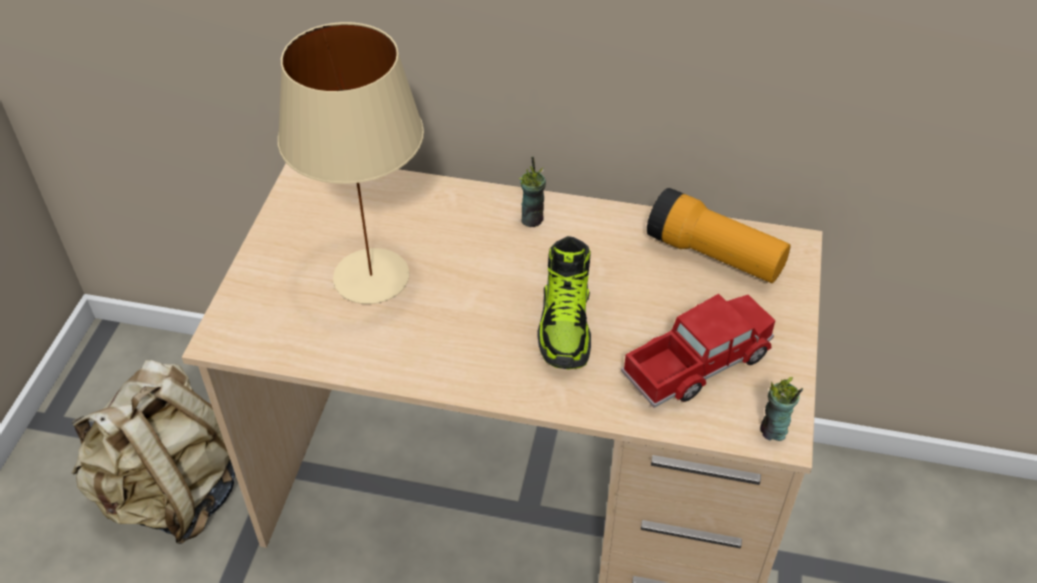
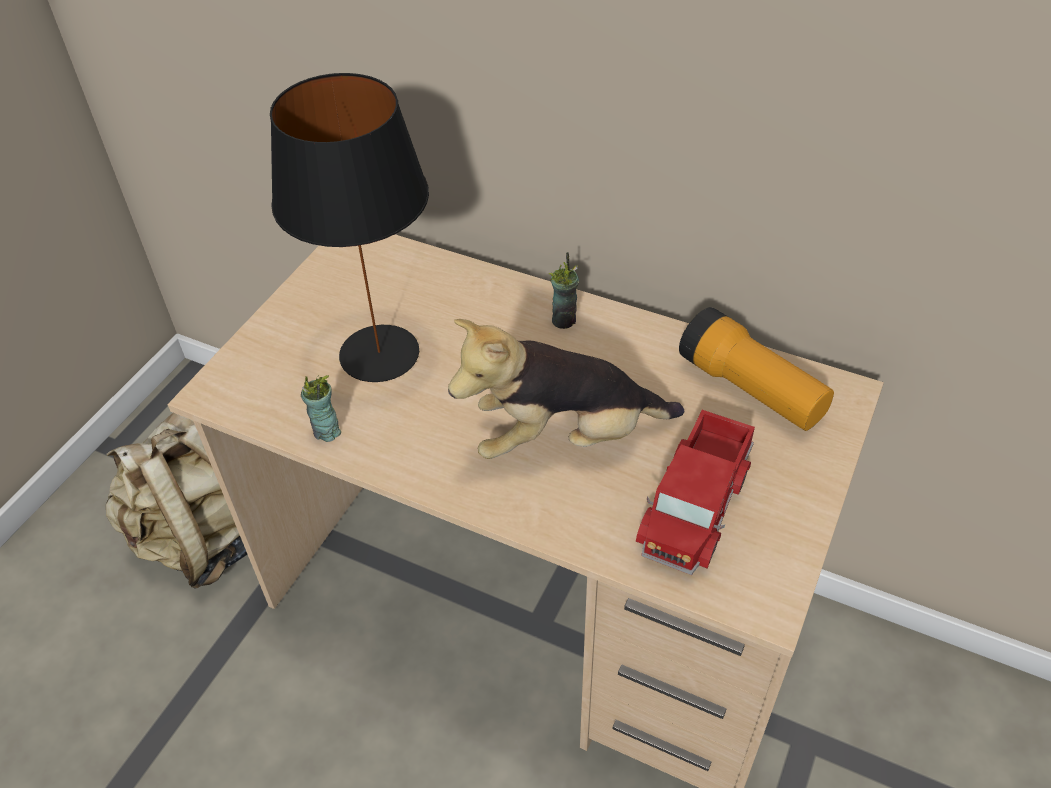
camera: 15 degrees right, 0 degrees up
beige table lamp [278,22,424,304] -> black table lamp [270,73,429,382]
shoe [537,236,591,369] -> plush toy [448,319,684,459]
toy truck [621,294,775,408] -> toy truck turned 135 degrees clockwise [636,410,755,575]
cup [760,377,803,441] -> cup moved to [301,375,341,442]

